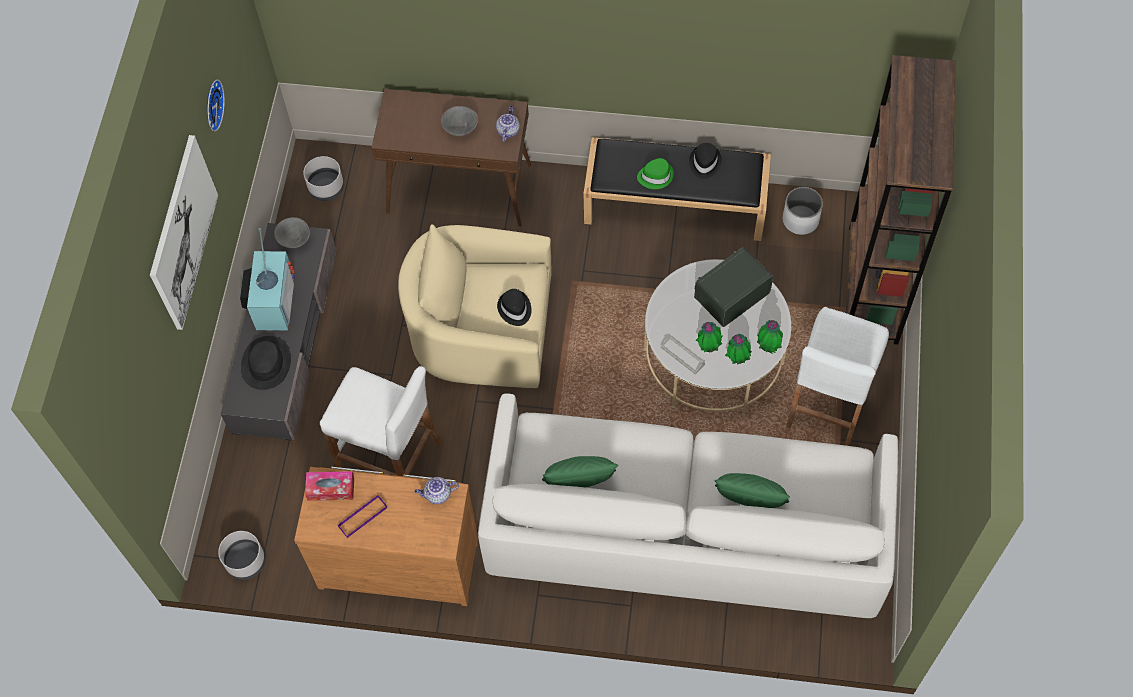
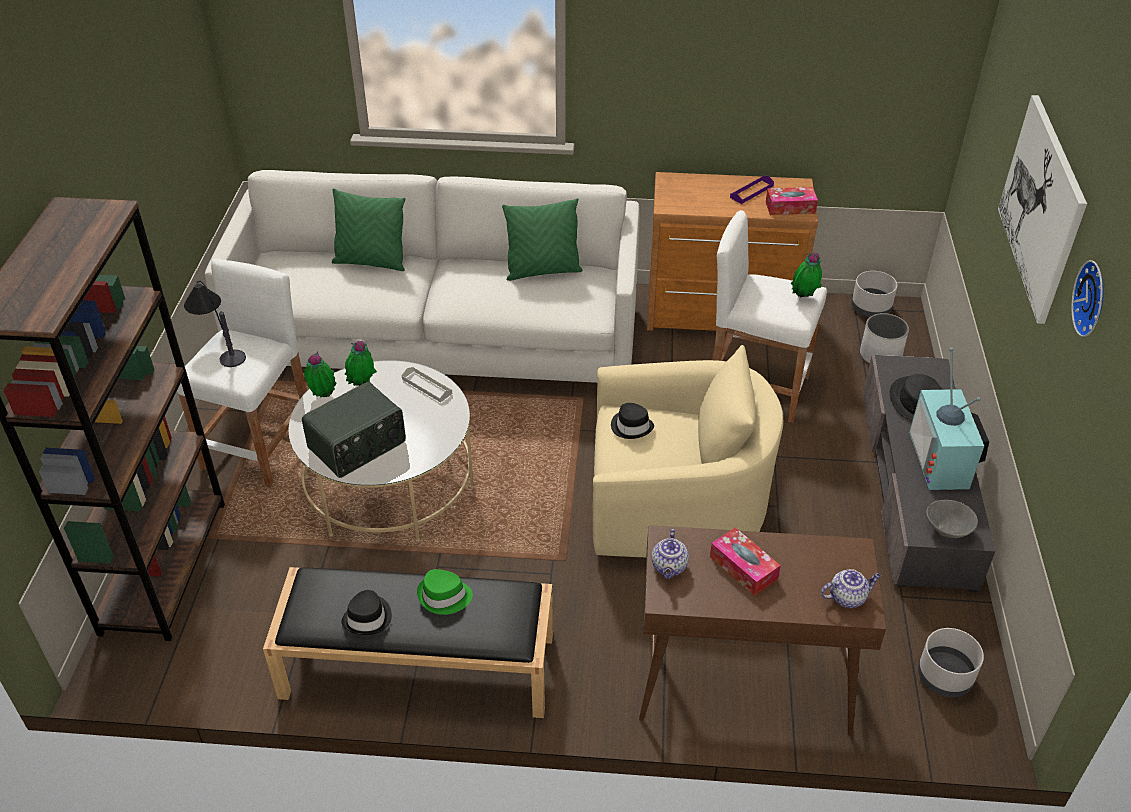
camera: 175 degrees right, 20 degrees down
teapot [414,477,459,504] -> teapot moved to [821,569,881,608]
grey bowl [441,106,478,136] -> tissue box [710,527,781,596]
potted plant [696,322,723,352] -> potted plant moved to [791,252,822,297]
white planter [783,187,823,235] -> white planter moved to [860,313,909,364]
none -> table lamp [184,281,246,367]

